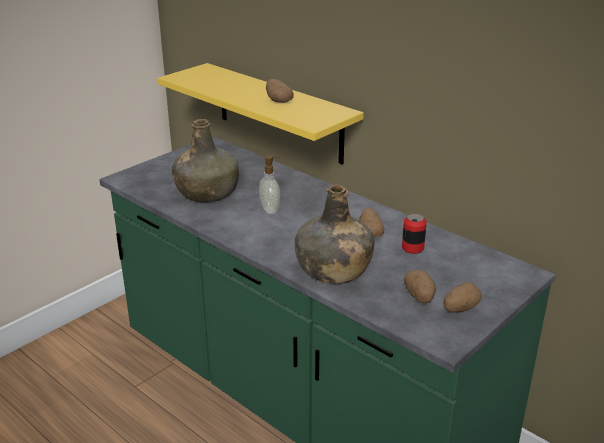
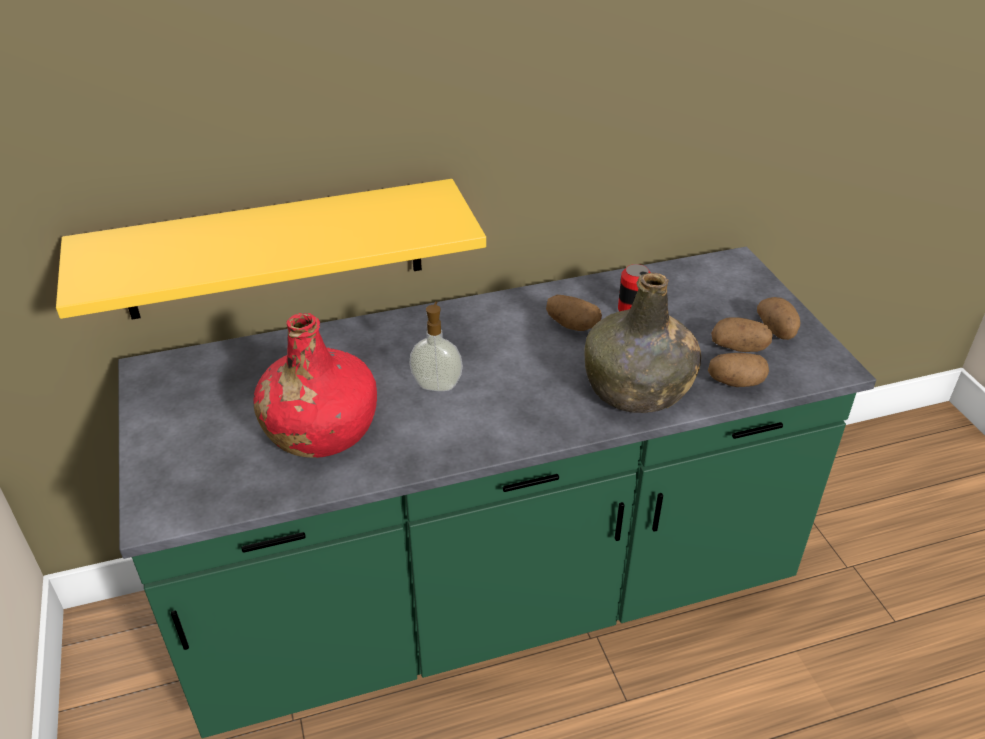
camera: 60 degrees left, 10 degrees up
green bottle [172,119,239,202] -> red bottle [253,313,377,458]
potato [266,79,294,103] -> potato moved to [708,353,769,387]

